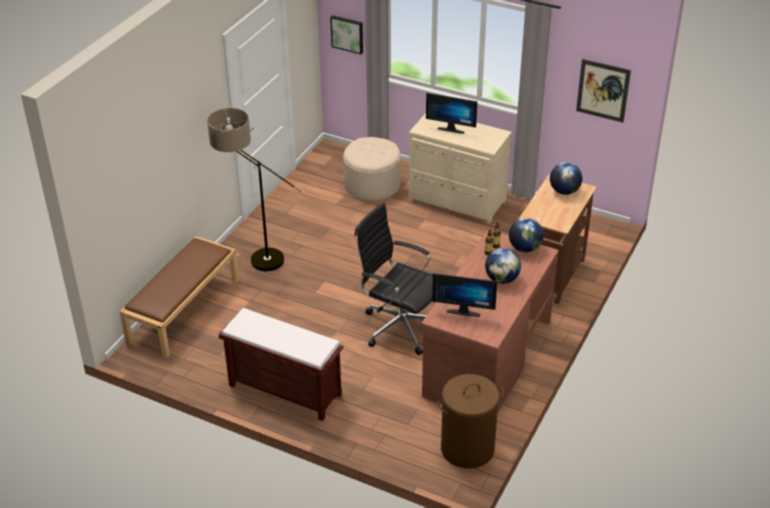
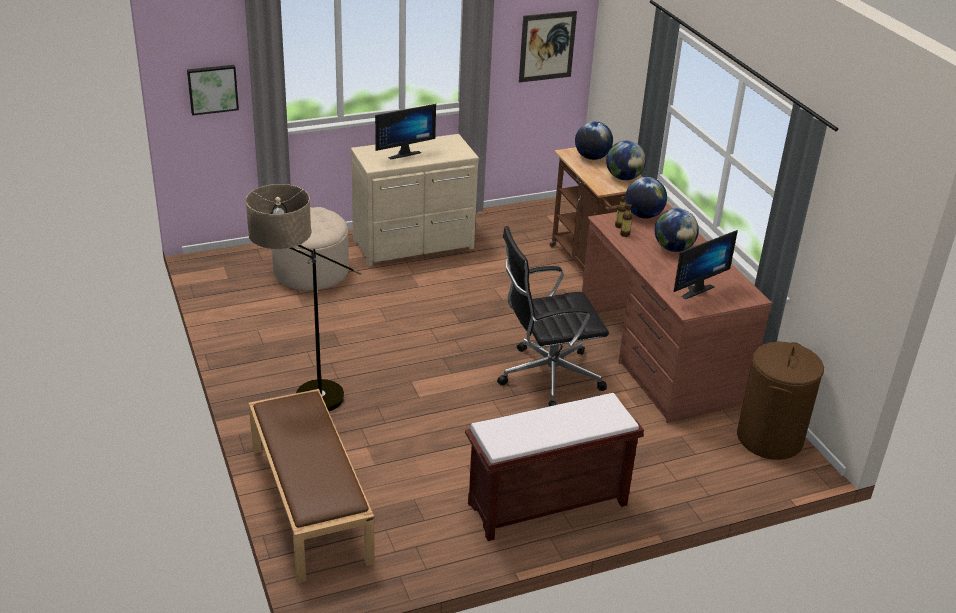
camera: 50 degrees left, 5 degrees down
none -> globe [606,141,646,180]

